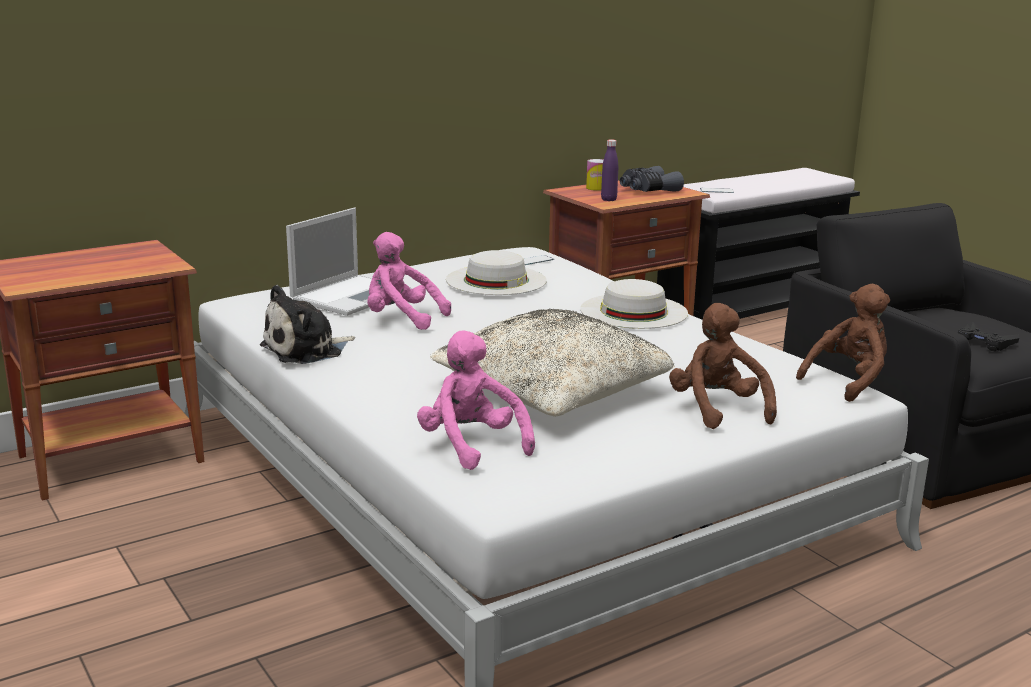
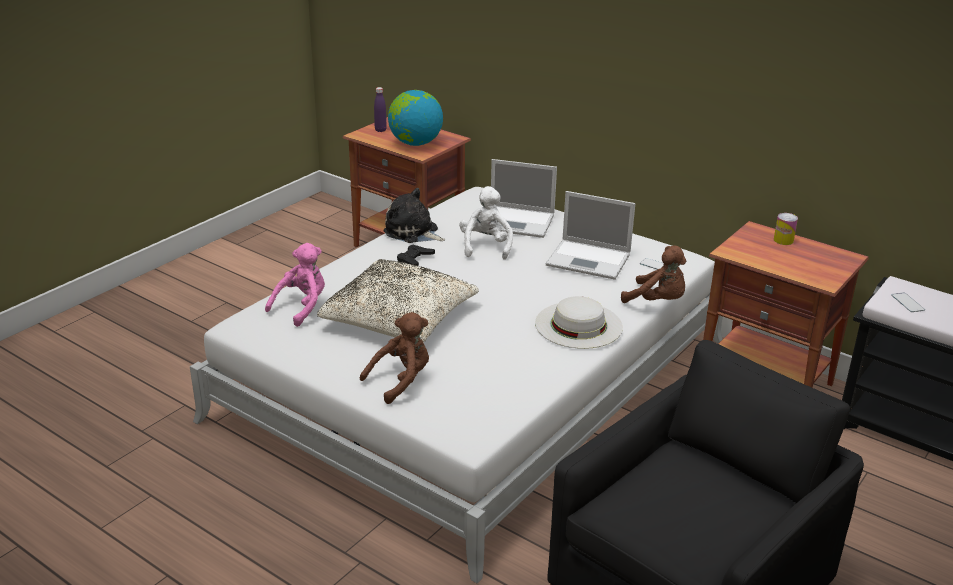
camera: 70 degrees right, 10 degrees up
pink plush toy [367,232,451,330] -> white plush toy [459,186,513,260]
white hat [446,250,547,295] -> laptop [546,191,635,280]
purple bottle [601,139,618,201] -> purple bottle moved to [374,87,387,132]
grey binoculars [620,166,684,192] -> none
brown plush toy [796,284,890,402] -> brown plush toy moved to [621,246,686,303]
black game controller [958,322,1019,351] -> black game controller moved to [397,245,435,266]
none -> globe [388,90,443,146]

